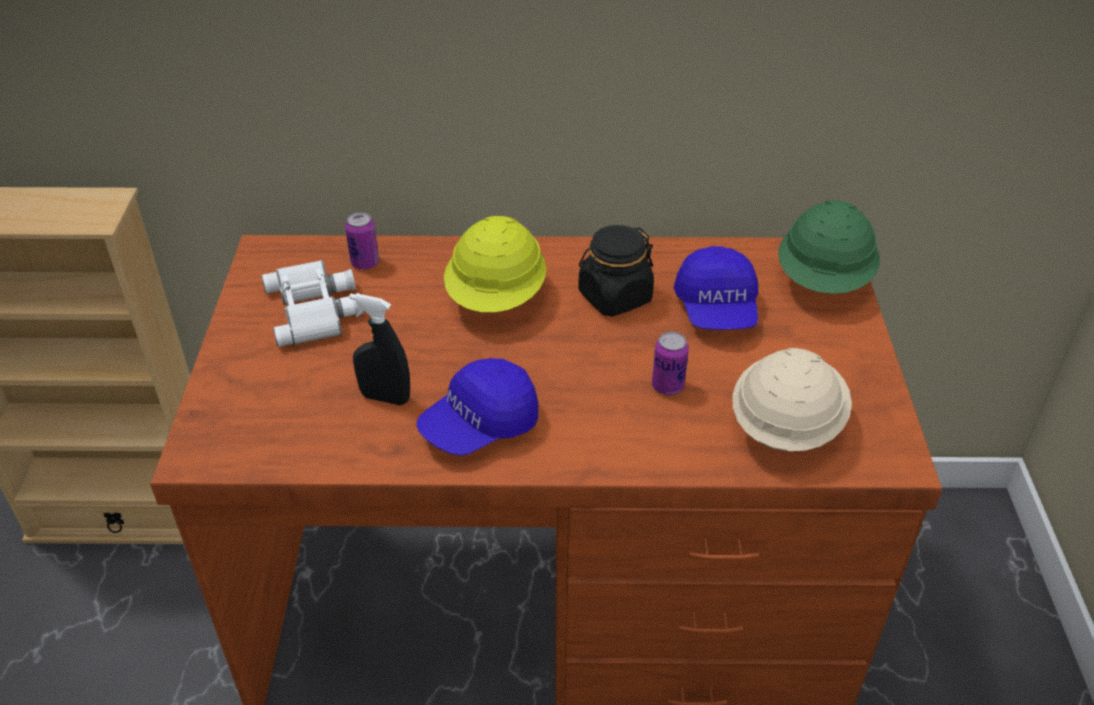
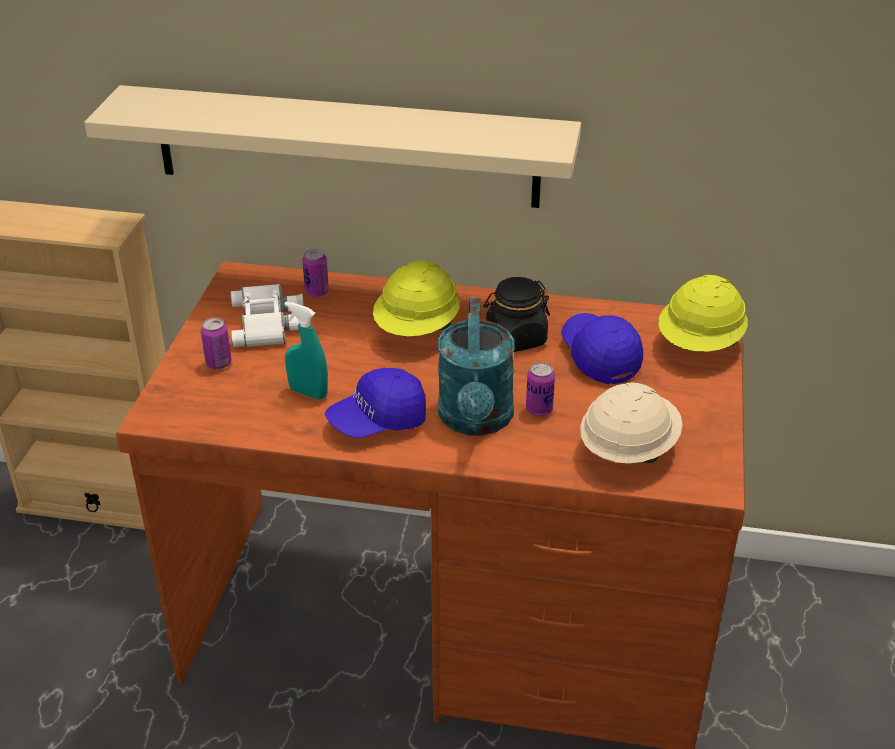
camera: 10 degrees right, 5 degrees down
black spray bottle [349,294,410,405] -> turquoise spray bottle [285,302,328,399]
blue cap [674,246,758,330] -> blue cap turned 150 degrees clockwise [561,313,643,384]
green hard hat [778,200,880,294] -> yellow hard hat [658,275,748,352]
none -> beige shelf [84,85,581,208]
none -> can [201,318,231,369]
none -> turquoise watering can [437,298,515,436]

